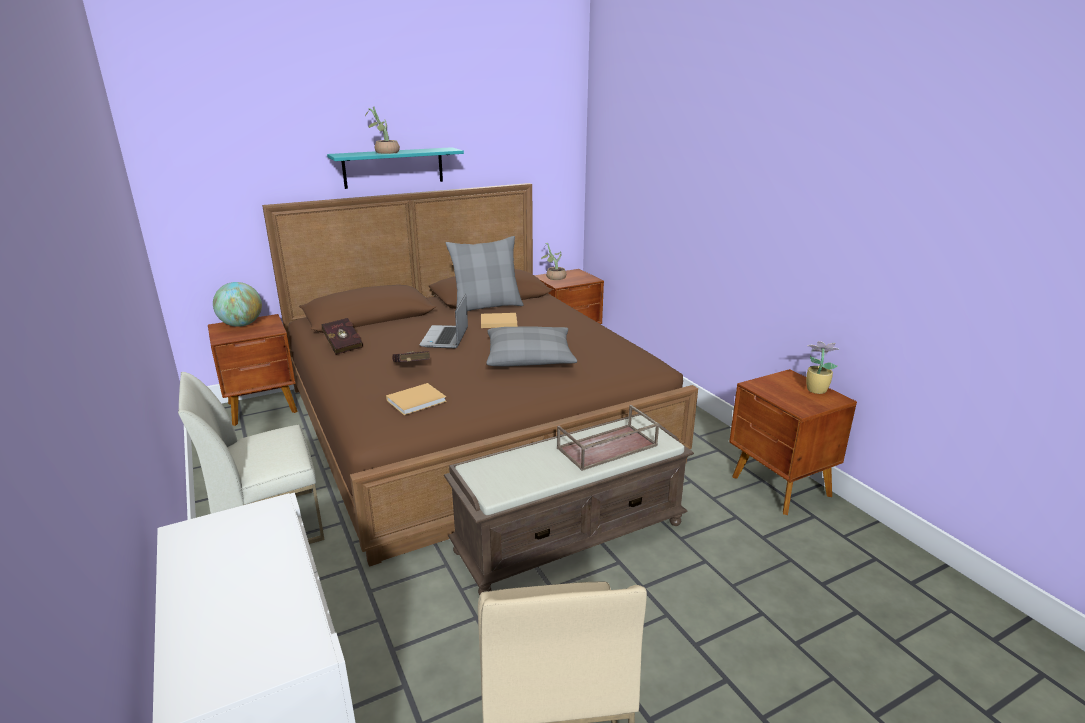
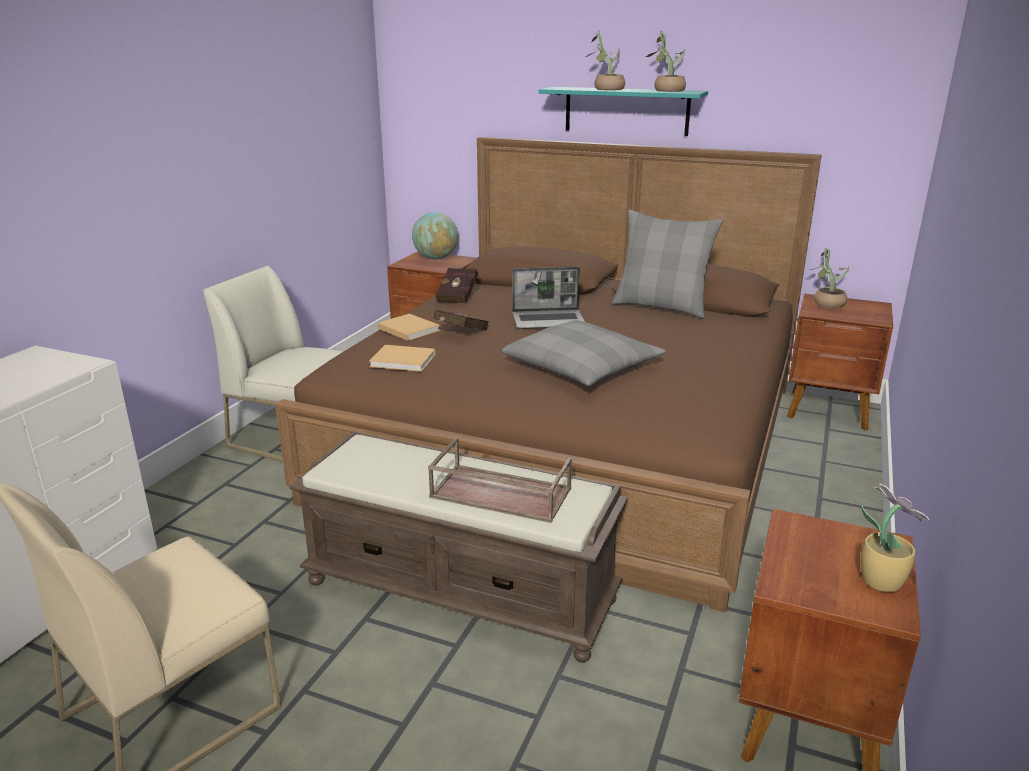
camera: 50 degrees right, 0 degrees up
laptop [419,294,468,348] -> laptop turned 150 degrees counterclockwise [512,267,585,329]
beige book [481,313,517,328] -> beige book moved to [377,314,440,341]
none -> potted plant [646,31,686,92]

